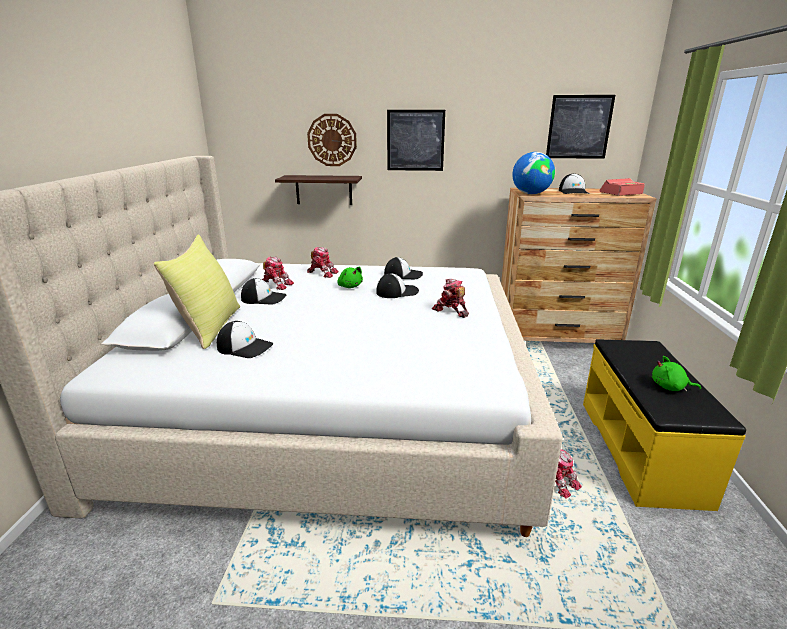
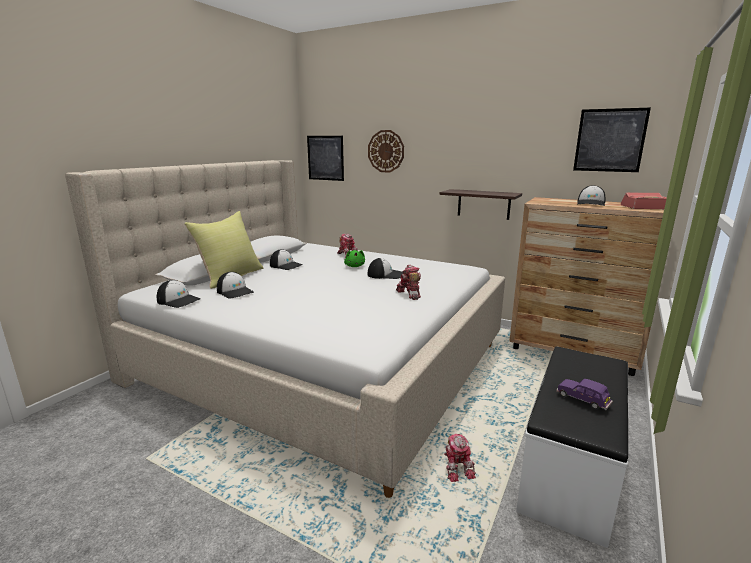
camera: 25 degrees right, 5 degrees down
toy robot [262,257,294,290] -> none
shelf [275,175,362,205] -> shelf moved to [439,189,522,220]
cap [384,257,423,279] -> cap moved to [157,280,201,308]
picture [387,110,445,171] -> picture moved to [307,136,344,181]
globe [512,152,555,194] -> none
yellow bench [583,339,746,511] -> white bench [516,347,628,548]
green plush toy [652,356,701,392] -> purple toy car [556,379,613,410]

